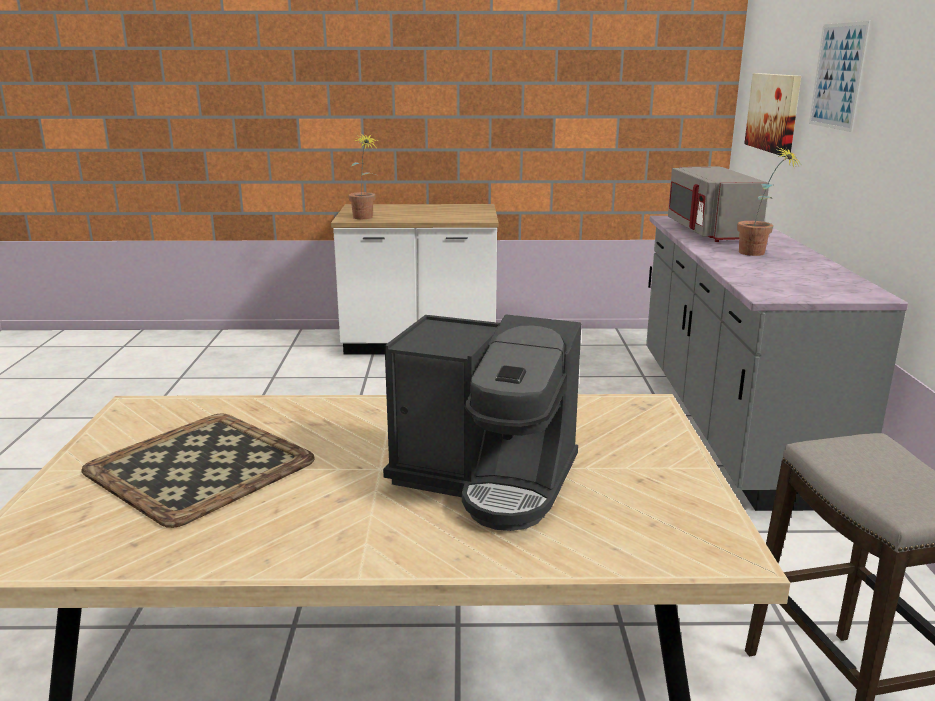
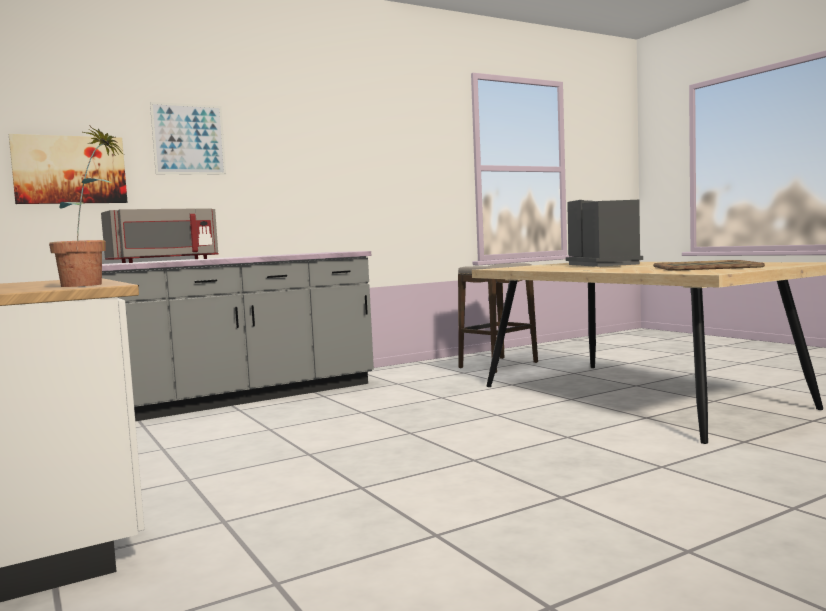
camera: 120 degrees left, 15 degrees down
potted plant [737,147,800,256] -> none

